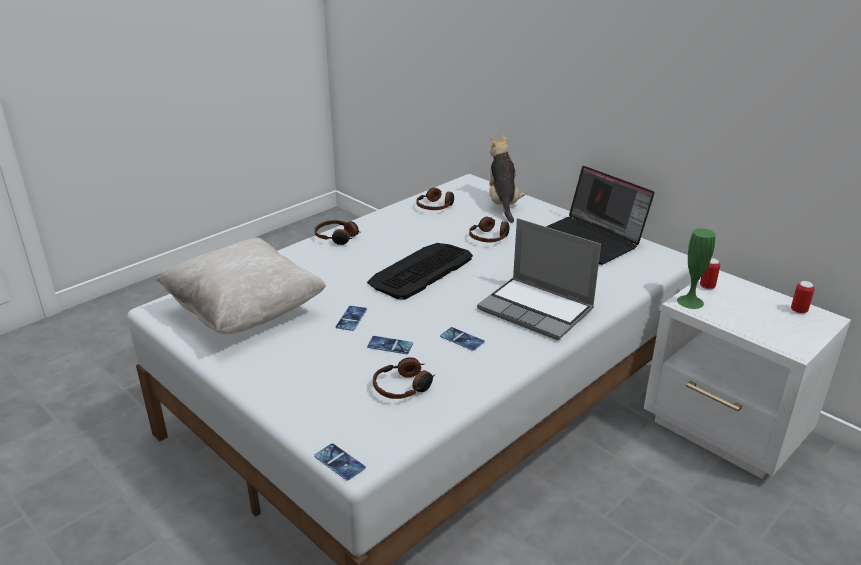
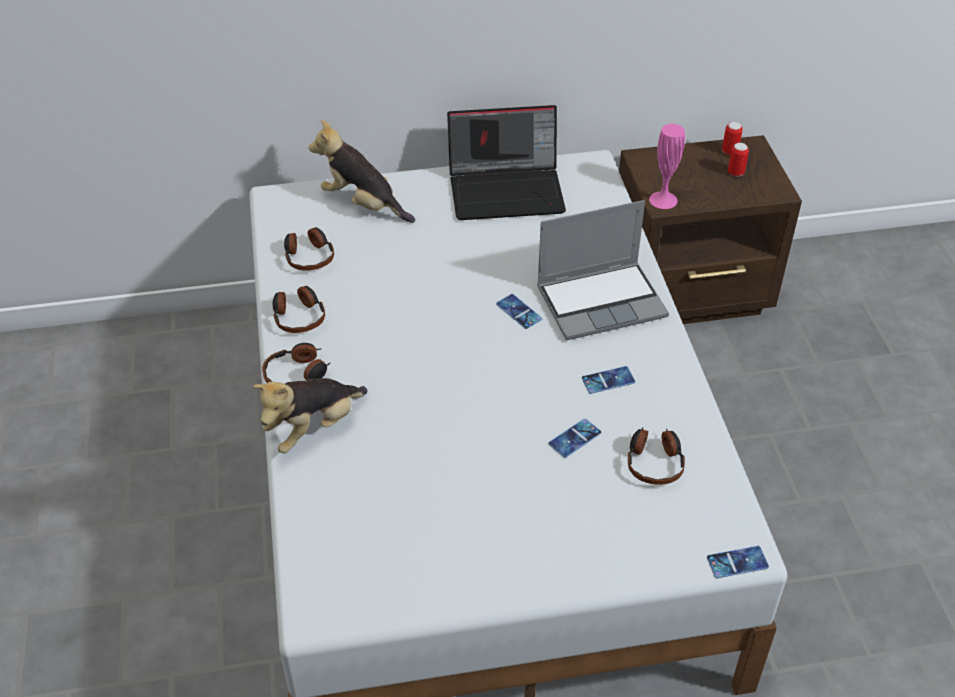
camera: 55 degrees left, 15 degrees up
beige pillow [156,238,326,334] -> none
phone [335,306,367,331] -> phone moved to [496,294,542,329]
keyboard [367,243,473,300] -> none
headphones [469,217,510,242] -> headphones moved to [273,286,325,333]
white nightstand [644,270,851,479] -> brown nightstand [619,135,802,324]
green vase [677,228,715,309] -> pink vase [649,124,685,209]
can [700,258,720,289] -> can moved to [728,143,749,177]
none -> plush toy [253,378,368,453]

